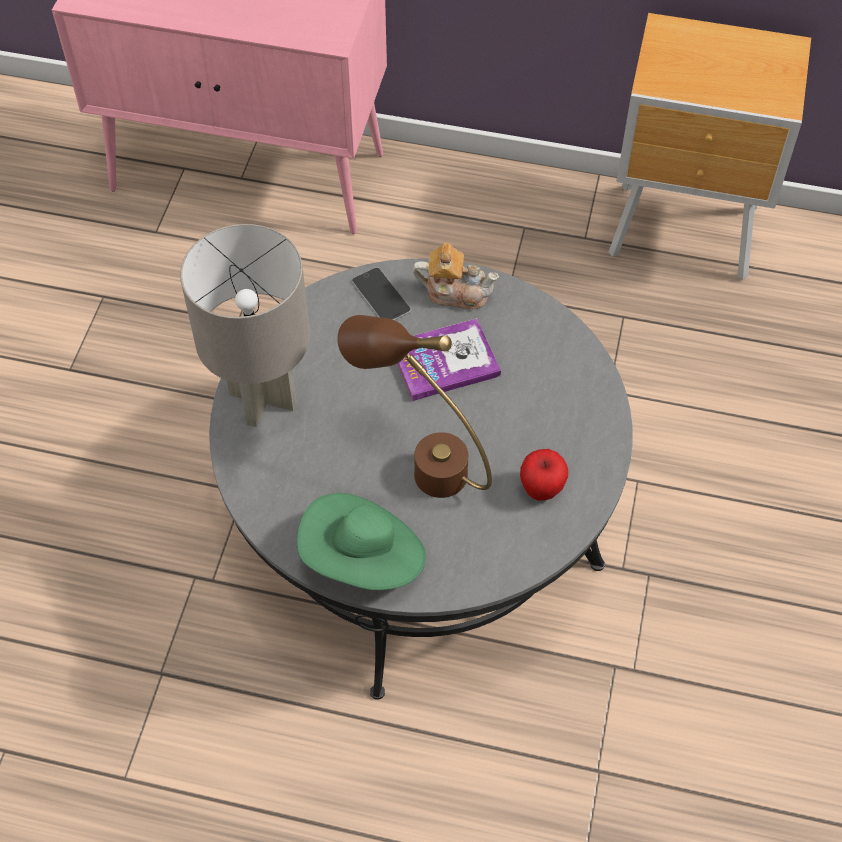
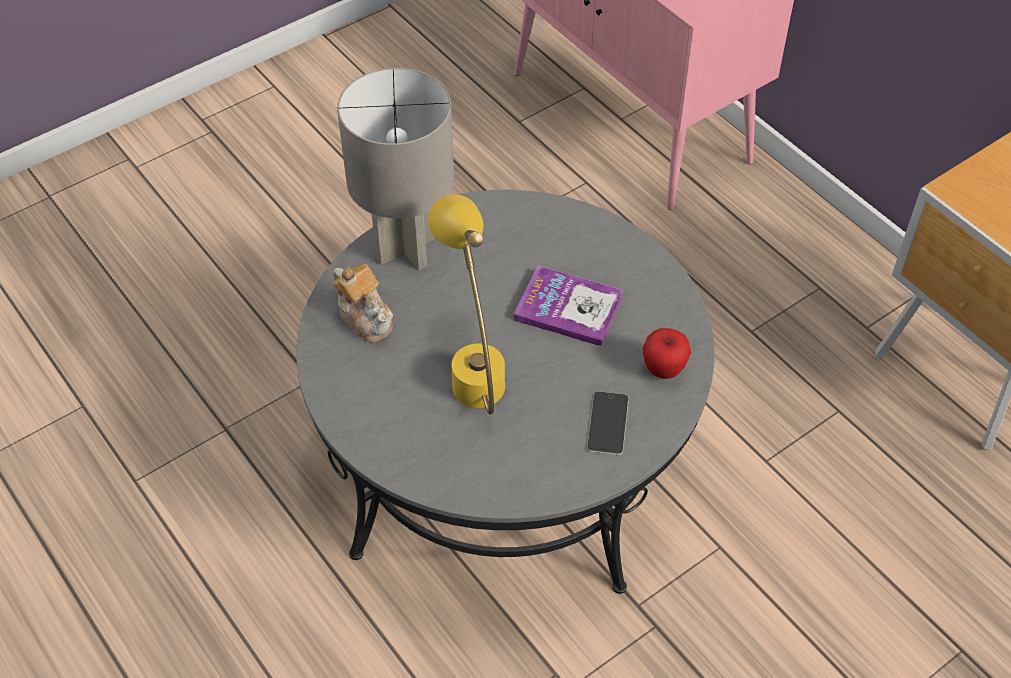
camera: 40 degrees right, 5 degrees down
green hat [297,493,426,590] -> none
brown table lamp [337,315,492,498] -> yellow table lamp [428,194,505,414]
phone [352,267,411,320] -> phone moved to [587,391,629,455]
teapot [413,243,499,309] -> teapot moved to [333,264,393,343]
apple [520,449,568,501] -> apple moved to [643,328,691,379]

